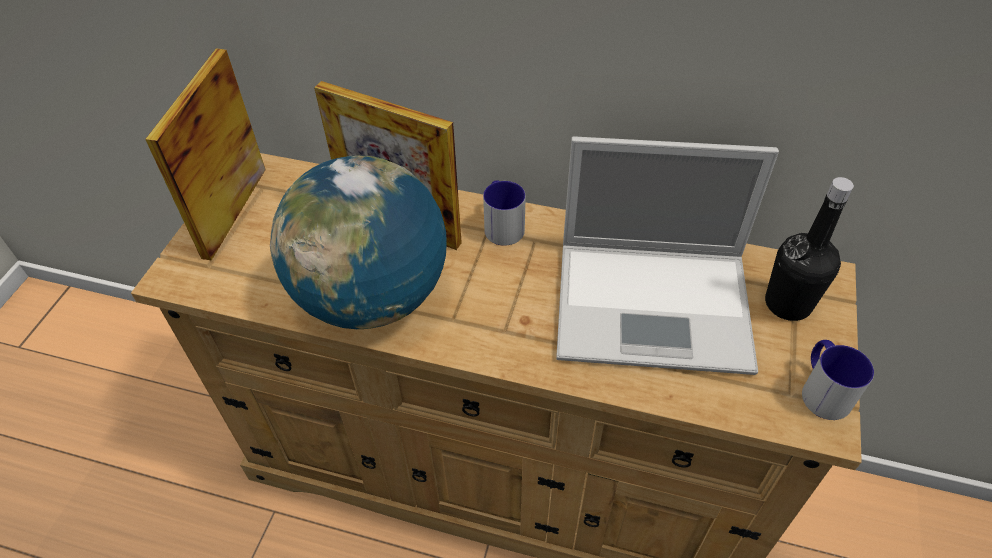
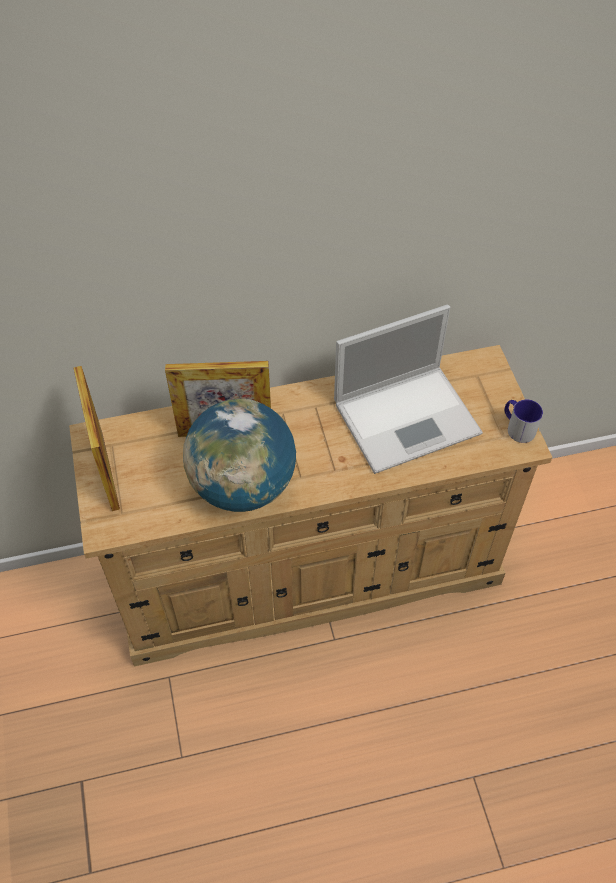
camera: 30 degrees left, 5 degrees up
mug [483,180,526,246] -> none
black bottle [765,177,854,321] -> none

